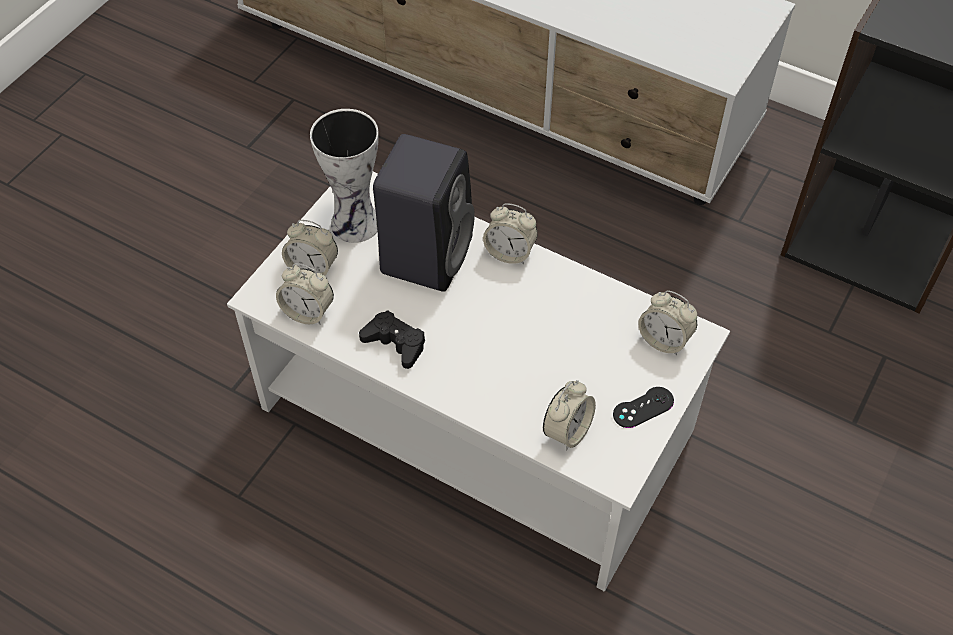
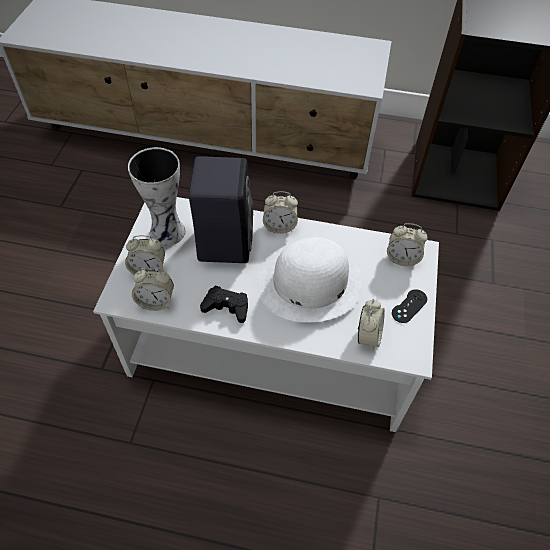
camera: 20 degrees left, 0 degrees up
none -> white hat [257,237,363,322]

